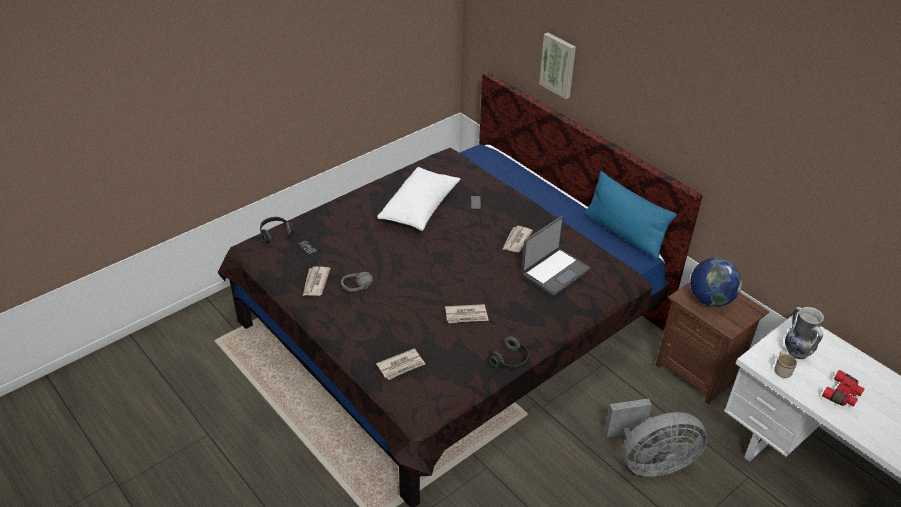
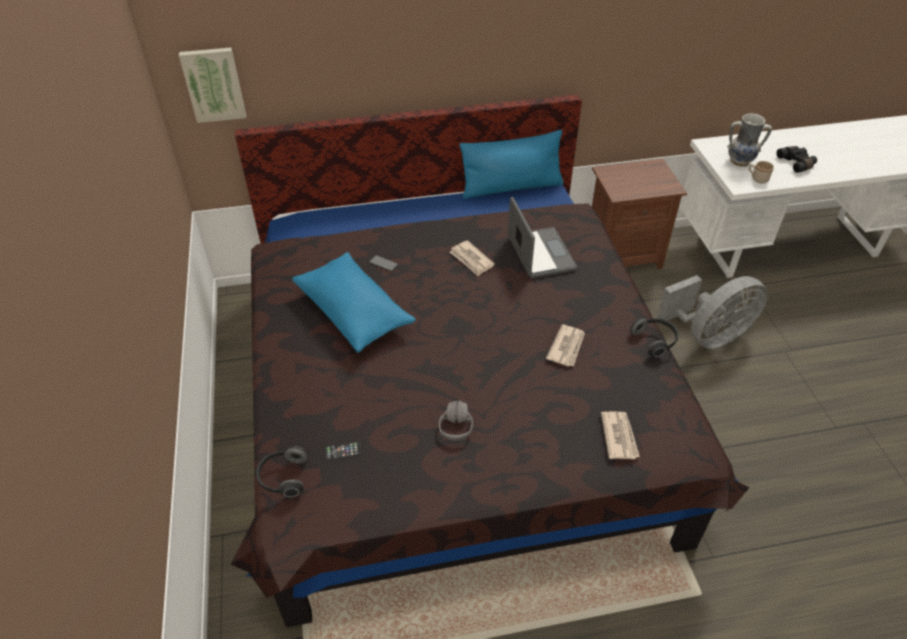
camera: 60 degrees left, 5 degrees up
newspaper [303,266,331,296] -> none
white pillow [377,167,460,231] -> blue pillow [292,252,416,353]
picture [539,33,576,99] -> picture moved to [179,48,246,123]
grey fan [604,398,707,477] -> grey fan turned 45 degrees clockwise [657,275,768,349]
globe [690,258,742,307] -> none
red binoculars [822,370,865,407] -> black binoculars [776,146,817,173]

